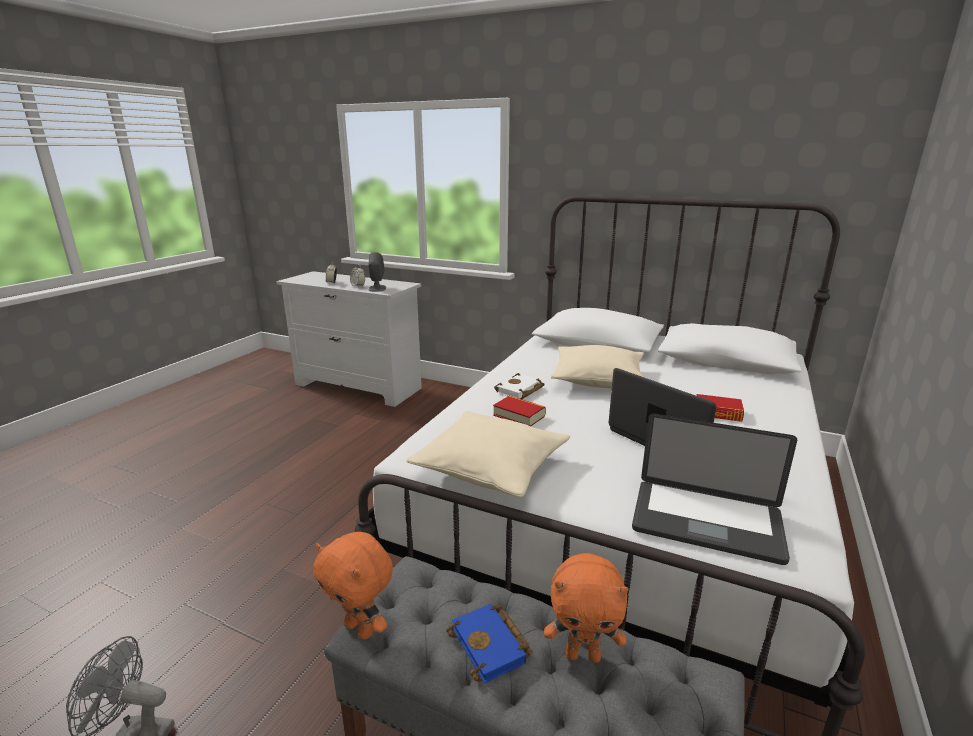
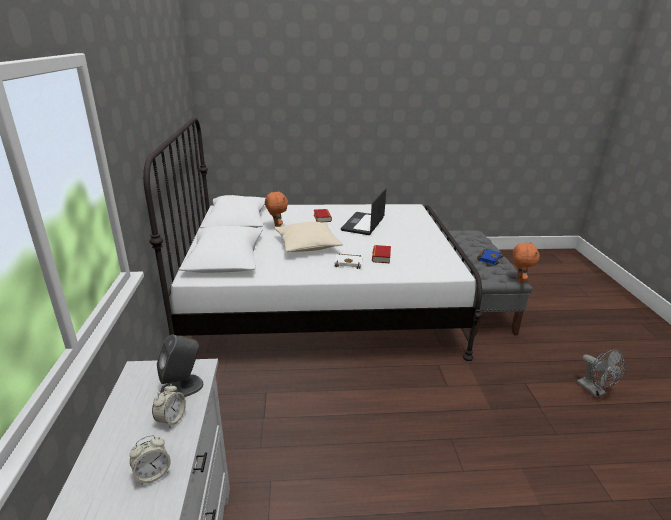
camera: 120 degrees left, 5 degrees up
beige pillow [406,411,570,497] -> none
orange plush toy [544,553,628,663] -> orange plush toy moved to [265,191,288,227]
laptop [632,413,797,565] -> none

